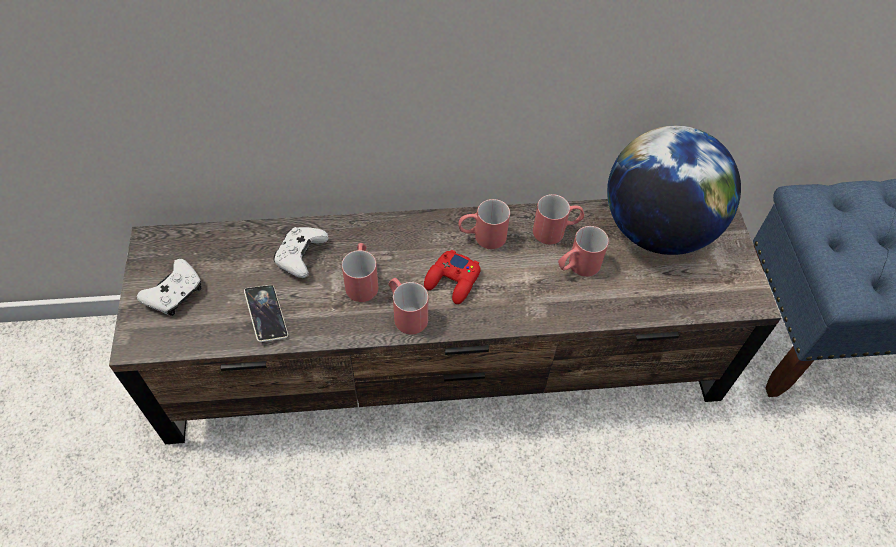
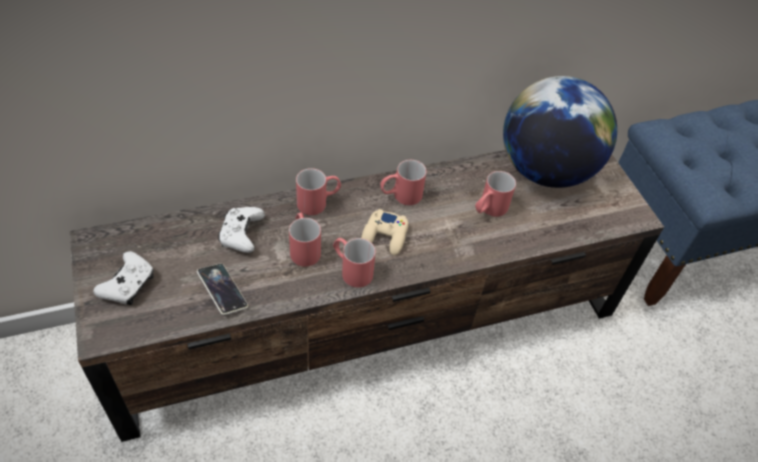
camera: 15 degrees left, 5 degrees down
red game controller [424,249,481,304] -> beige game controller [361,209,409,255]
red mug [533,194,584,244] -> red mug moved to [296,168,341,215]

